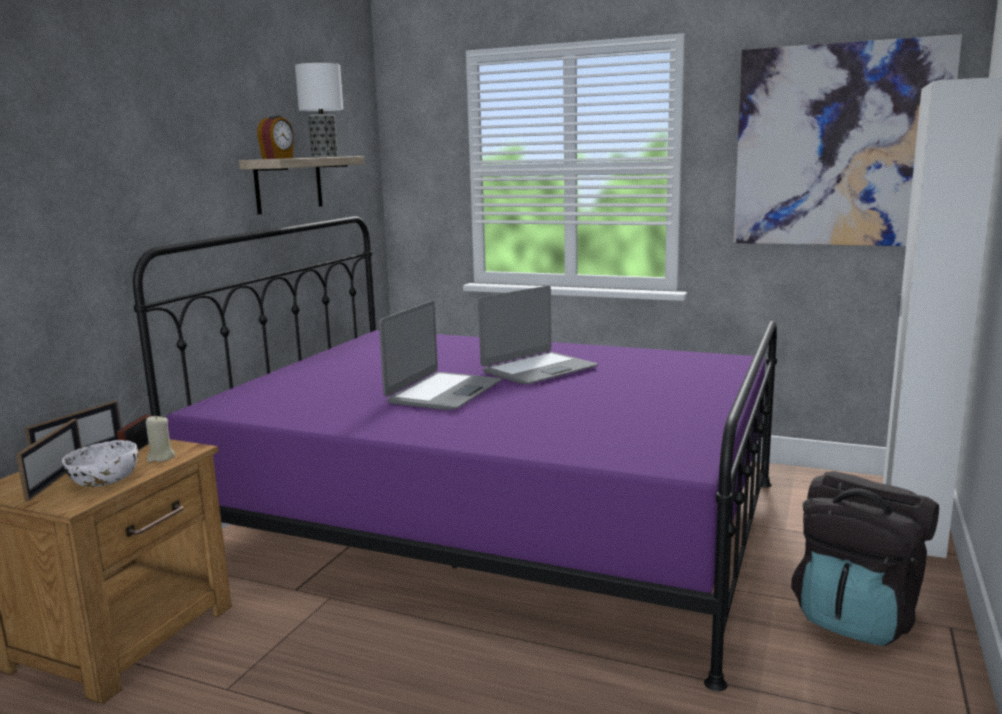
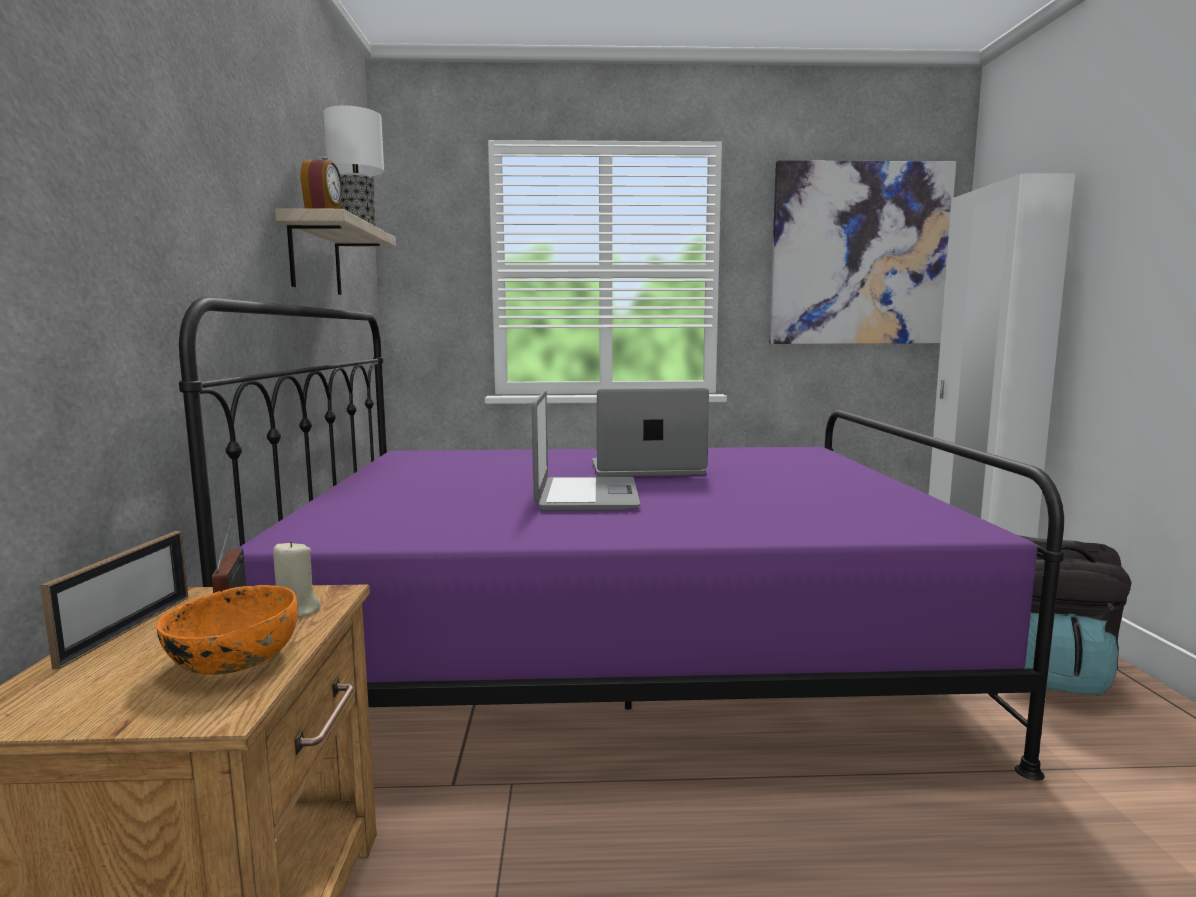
camera: 25 degrees left, 5 degrees down
picture frame [16,419,82,501] -> none
white bowl [62,440,138,487] -> orange bowl [156,585,298,675]
laptop [478,286,598,384] -> laptop turned 120 degrees counterclockwise [592,387,709,477]

